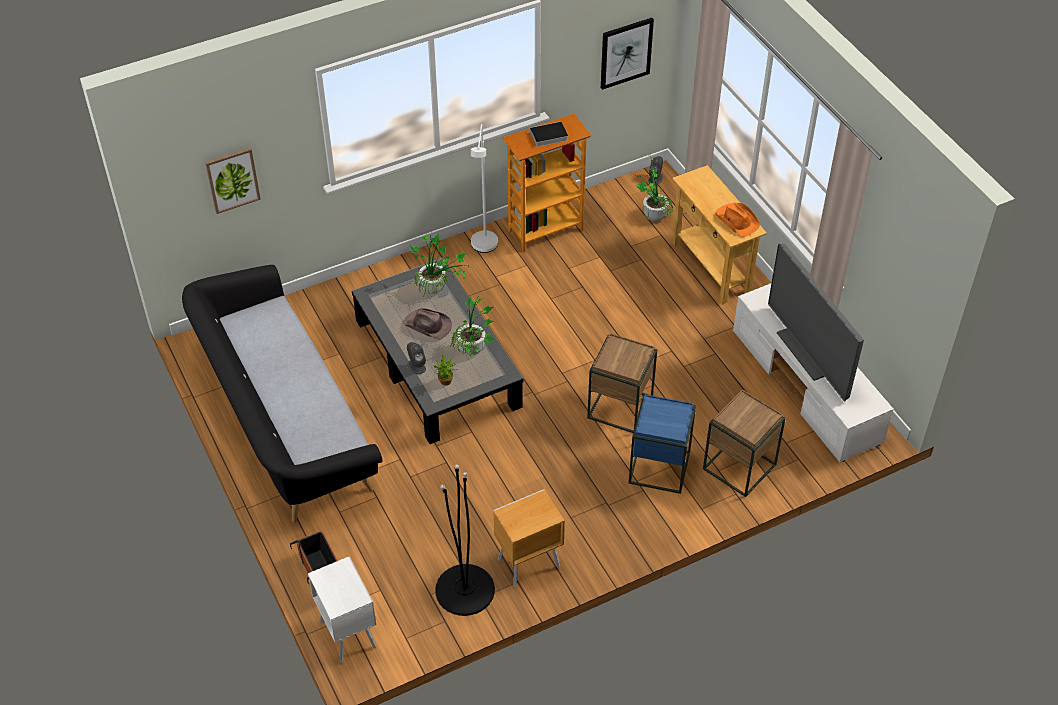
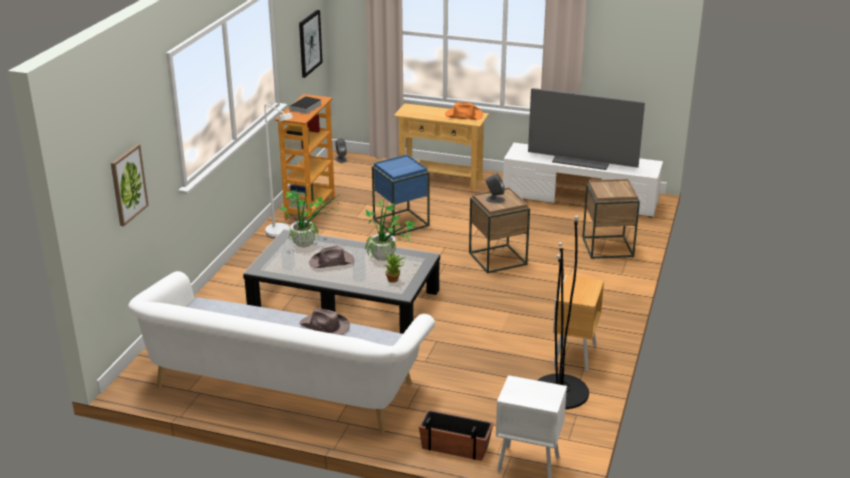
camera: 45 degrees left, 20 degrees down
black sofa [182,265,382,522] -> white sofa [128,271,435,434]
grey speaker [407,342,426,375] -> grey speaker moved to [486,173,505,203]
blue side table [629,394,696,494] -> blue side table moved to [372,155,430,236]
potted plant [636,153,674,221] -> none
none -> brown hat [299,308,350,335]

